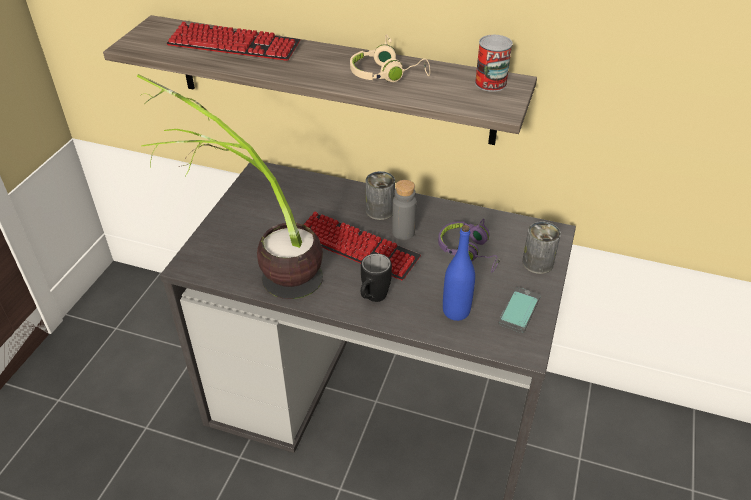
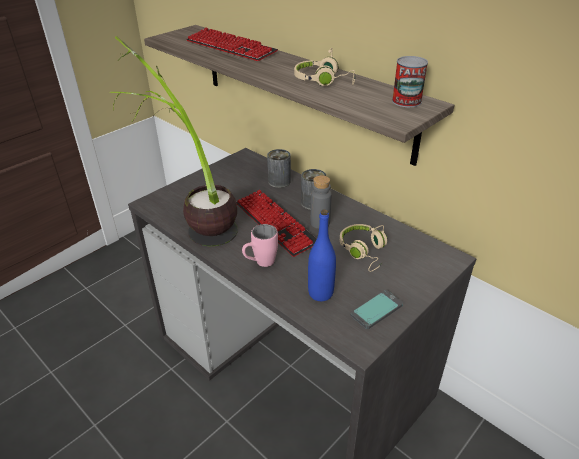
camera: 25 degrees right, 5 degrees down
black mug [361,253,392,302] -> pink mug [242,224,278,267]
purple headphones [438,218,500,272] -> beige headphones [340,224,387,272]
can [522,221,561,274] -> can moved to [267,149,291,188]

